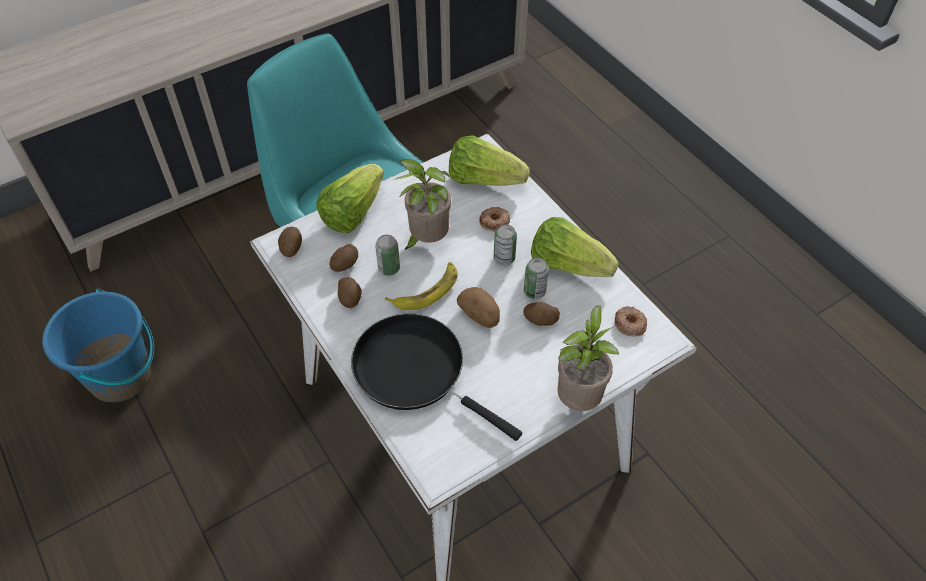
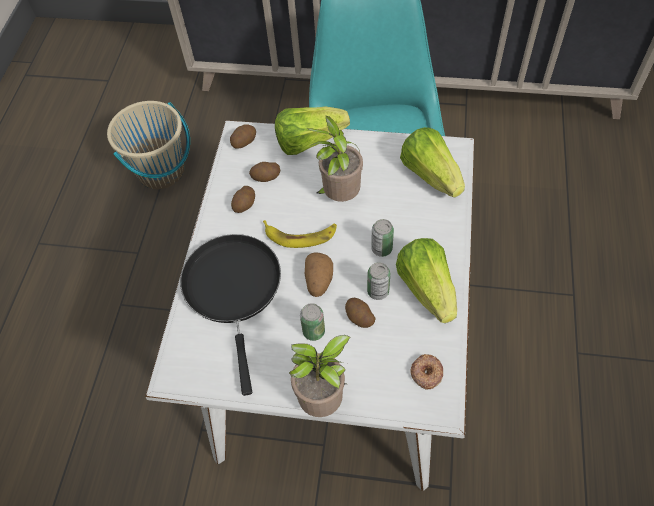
camera: 45 degrees right, 5 degrees up
blue bucket [42,289,154,402] -> beige bucket [107,101,190,189]
can [375,235,400,276] -> can moved to [300,303,325,341]
donut [479,207,511,232] -> none

